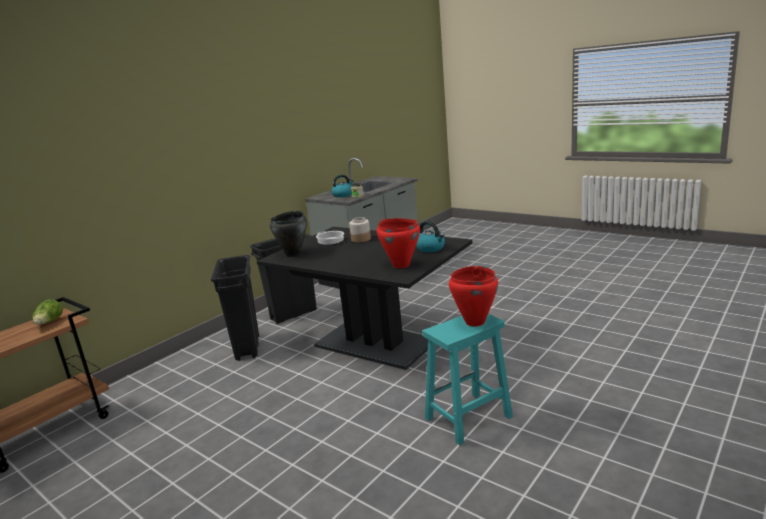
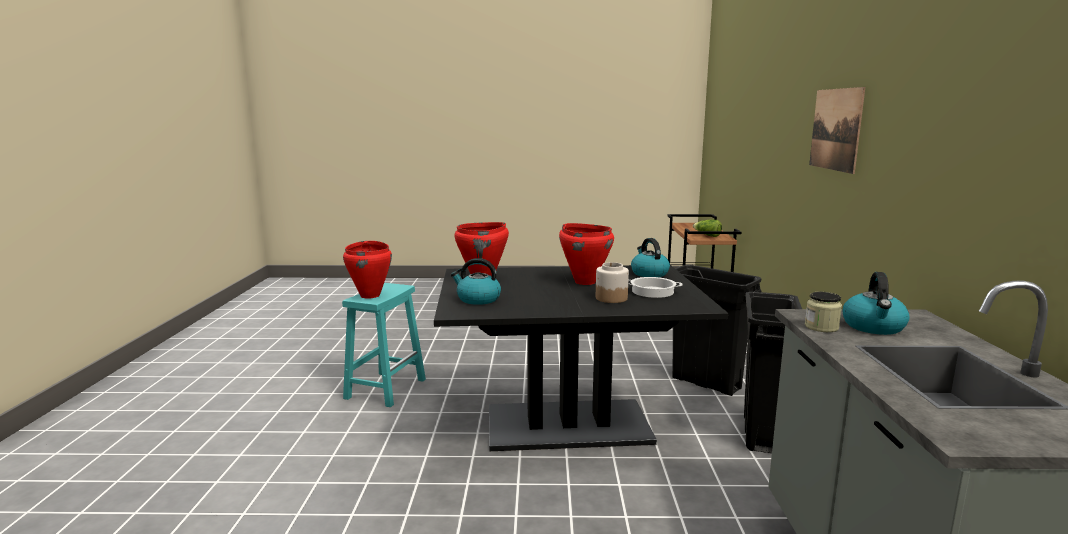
camera: 140 degrees right, 5 degrees down
black cooking pot [270,211,307,257] -> kettle [631,238,670,277]
none -> red cooking pot [559,223,614,285]
none -> picture [809,87,865,174]

